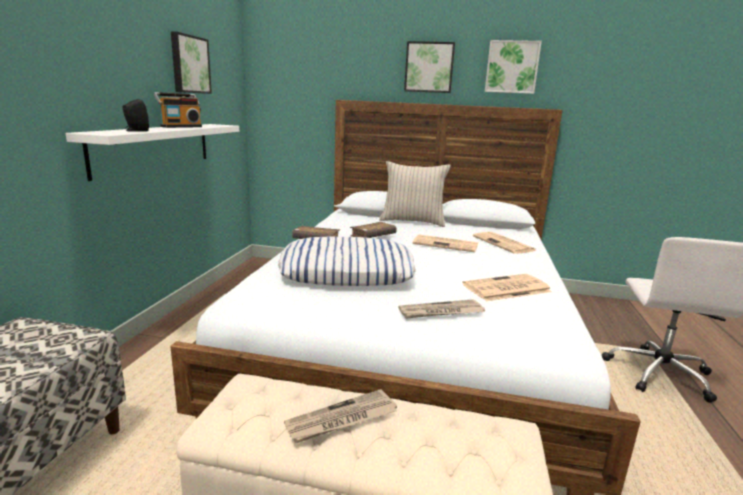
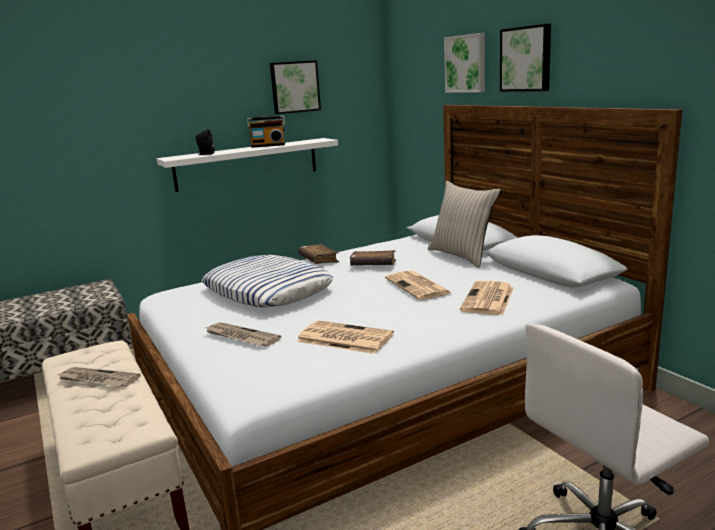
camera: 50 degrees right, 0 degrees up
picture [485,40,542,94] -> picture moved to [444,33,485,93]

